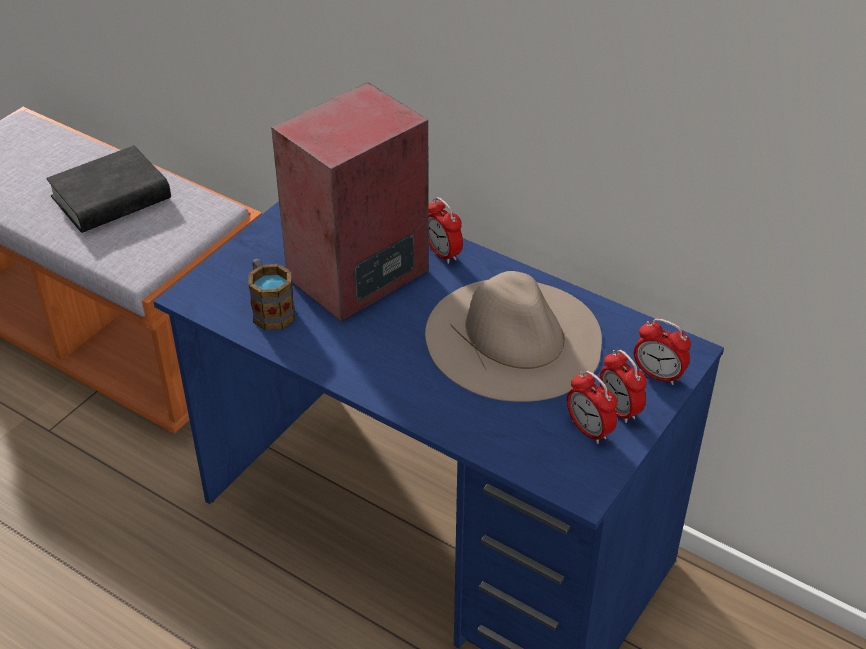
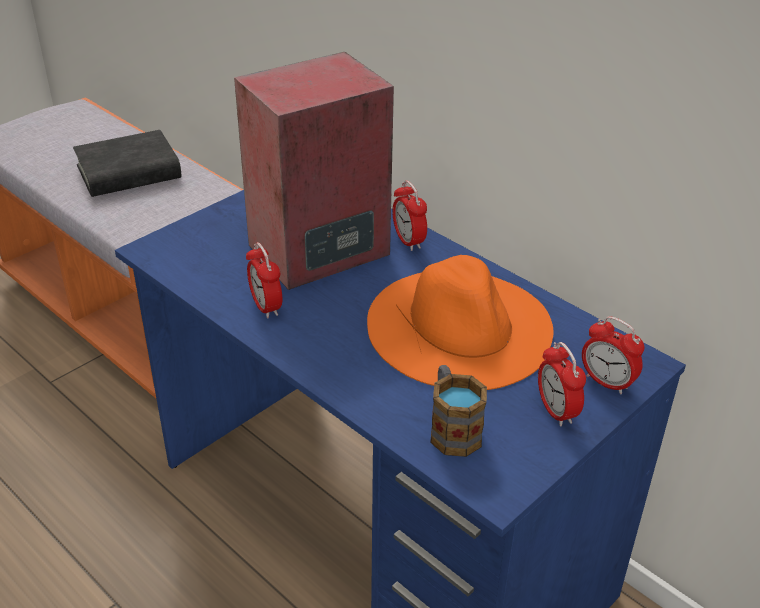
camera: 10 degrees right, 5 degrees down
mug [248,259,295,330] -> mug moved to [430,365,487,457]
beige hat [425,271,602,402] -> orange hat [367,255,553,390]
alarm clock [567,371,617,444] -> alarm clock moved to [246,242,282,319]

